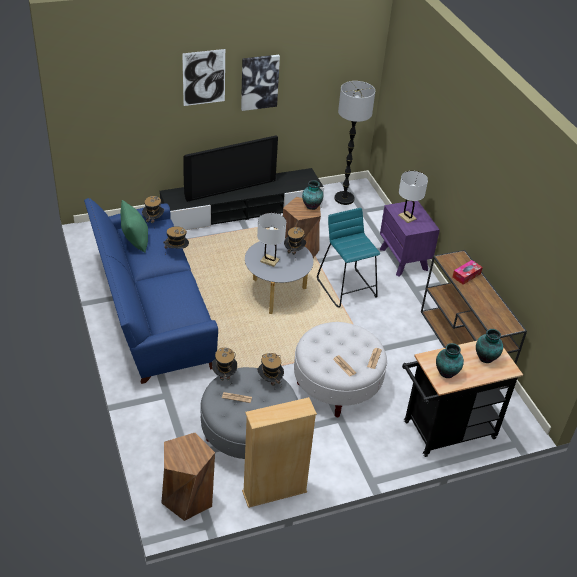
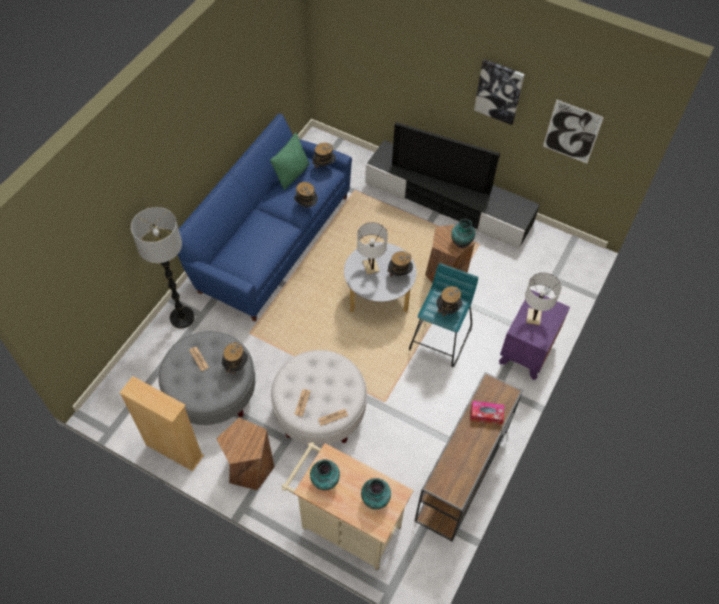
camera: 50 degrees right, 15 degrees up
brown stool [161,433,215,521] -> brown stool moved to [216,418,275,490]
picture [182,49,225,106] -> picture moved to [543,99,604,163]
hat [212,347,237,381] -> hat moved to [436,286,463,316]
floor lamp [334,81,375,205] -> floor lamp moved to [131,207,195,328]
black cart [402,341,523,457] -> beige cart [282,442,414,570]

